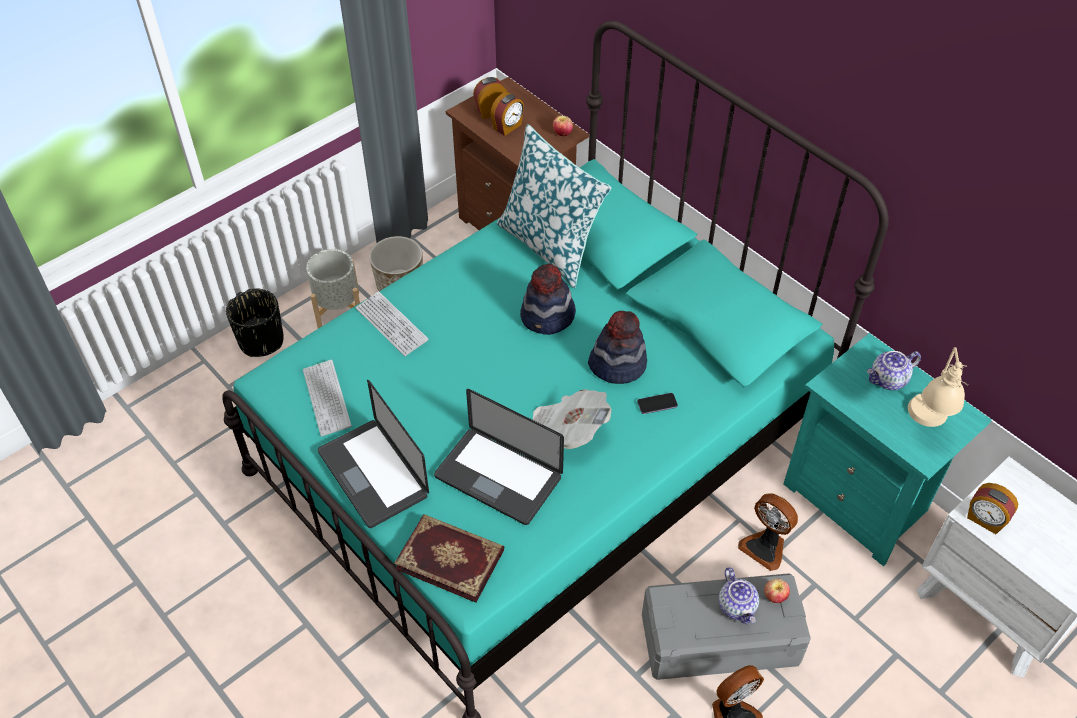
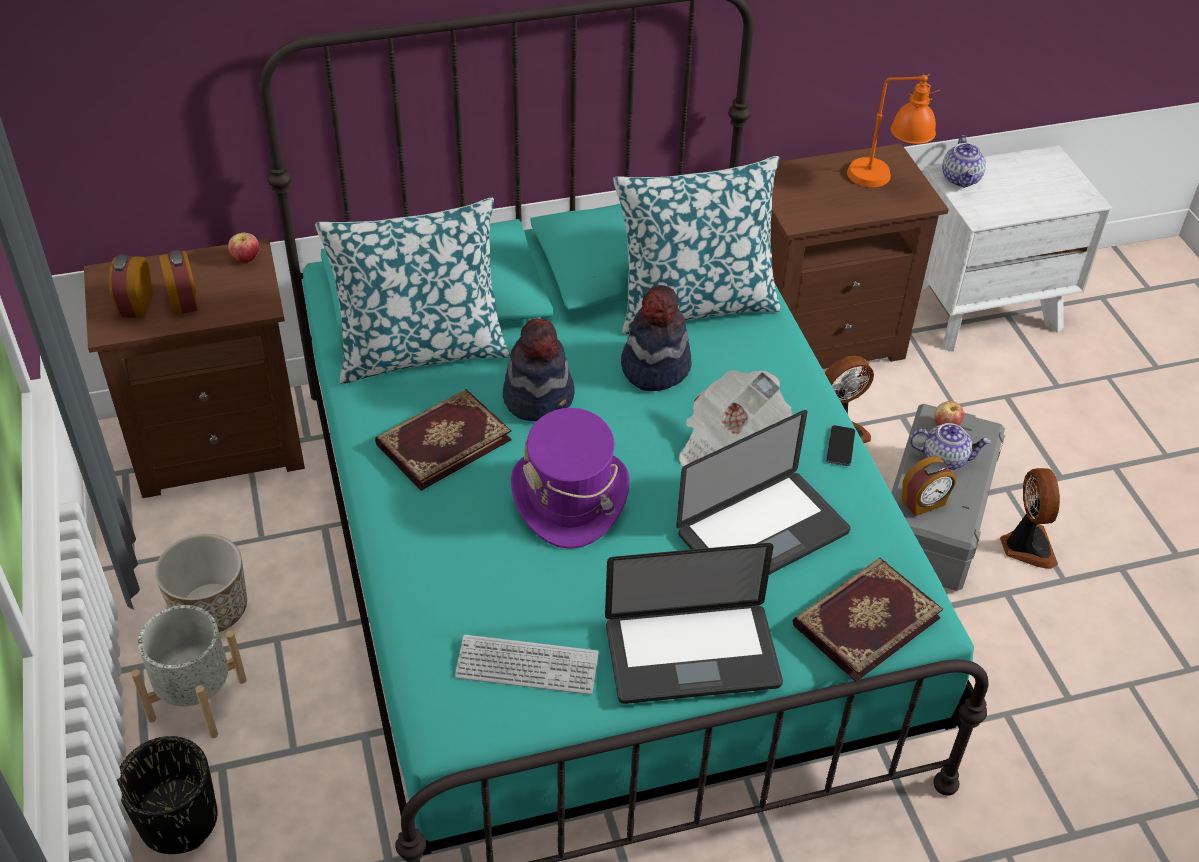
camera: 65 degrees left, 5 degrees down
keyboard [356,291,429,356] -> none
phone [637,393,678,414] -> phone moved to [826,425,856,466]
turquoise nightstand [784,333,992,566] -> brown nightstand [771,143,949,369]
teapot [867,351,921,390] -> teapot moved to [942,135,986,188]
beige table lamp [908,347,968,427] -> orange table lamp [847,74,940,187]
alarm clock [967,483,1018,534] -> alarm clock moved to [902,456,956,516]
none -> book [375,389,512,491]
none -> purple hat [511,408,630,549]
none -> pillow [613,156,781,334]

